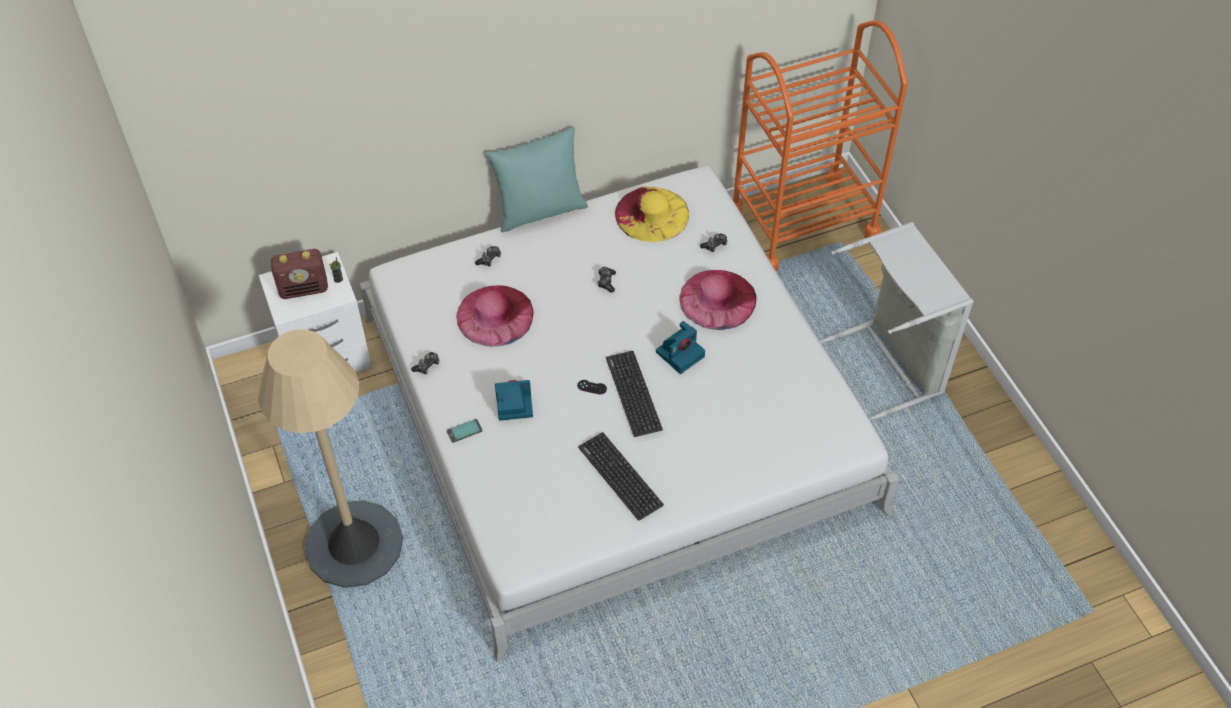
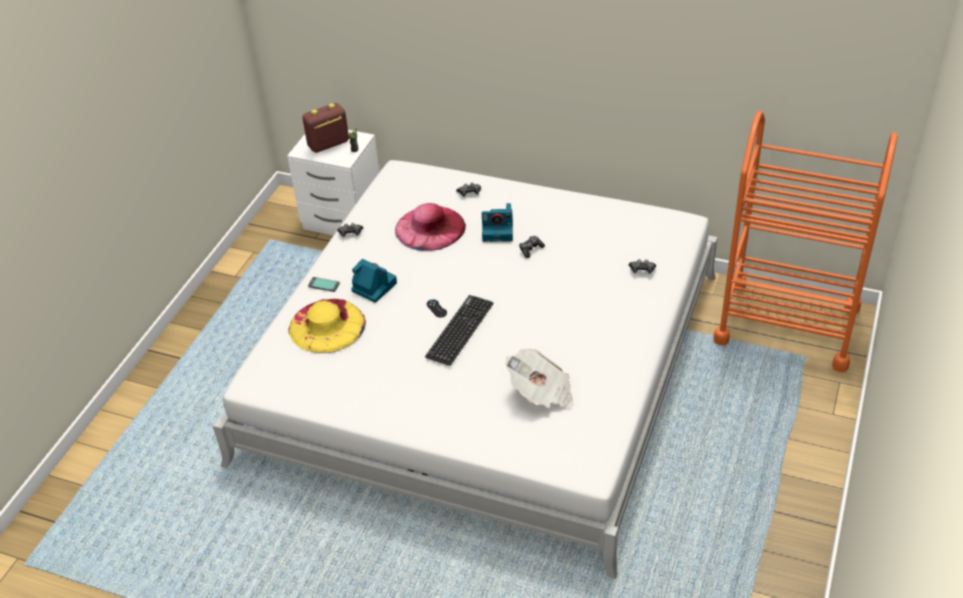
camera: 45 degrees right, 10 degrees down
beige floor lamp [258,329,403,588] -> none
radio [271,249,328,299] -> radio turned 120 degrees clockwise [302,103,349,153]
turquoise pillow [486,127,588,233] -> none
keyboard [578,432,664,520] -> none
yellow hat [615,187,689,242] -> yellow hat moved to [289,299,366,353]
camera [656,321,705,374] -> camera moved to [482,203,513,242]
pink hat [679,270,757,330] -> none
grey laundry basket [820,222,974,420] -> none
none -> newspaper [505,349,574,408]

